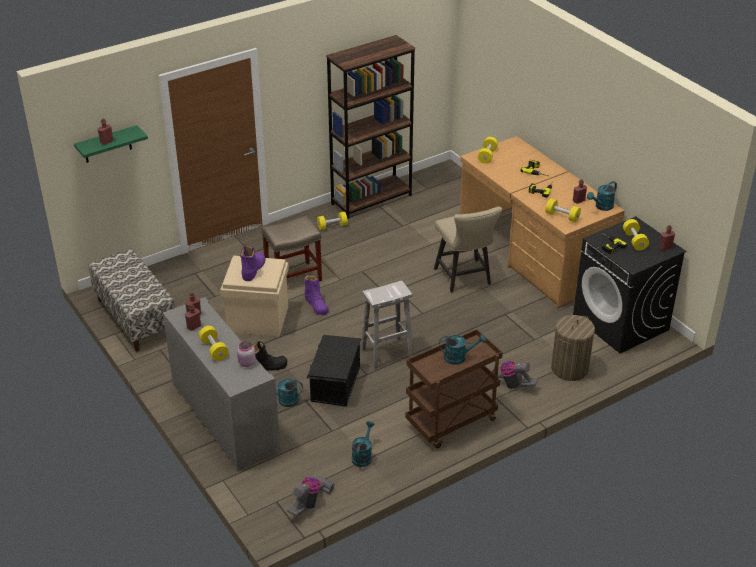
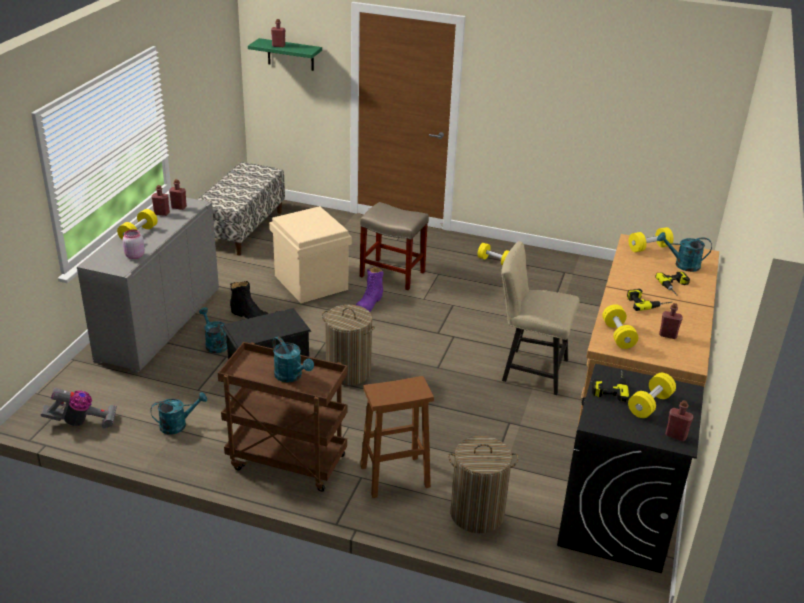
camera: 50 degrees right, 5 degrees down
purple boot [240,245,265,281] -> none
brown bookcase [326,35,415,219] -> none
white stool [361,281,413,369] -> laundry basket [322,305,375,386]
beige chair [434,206,502,293] -> beige chair turned 75 degrees clockwise [501,241,580,395]
vacuum cleaner [488,361,538,389] -> brown stool [360,376,434,498]
turquoise watering can [587,181,617,211] -> turquoise watering can moved to [657,232,712,272]

